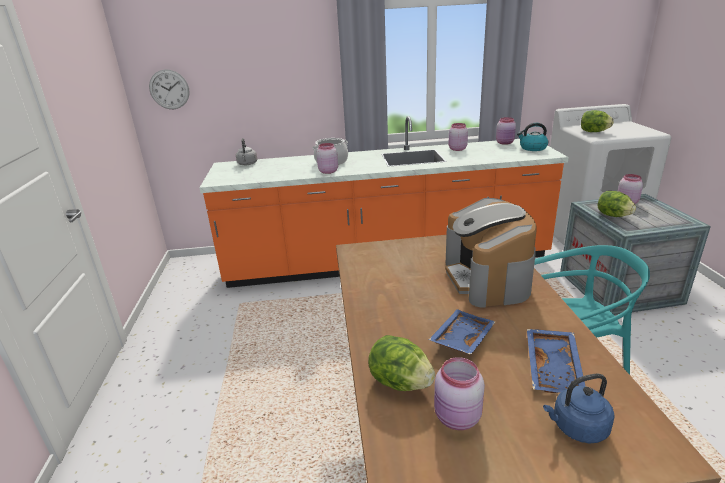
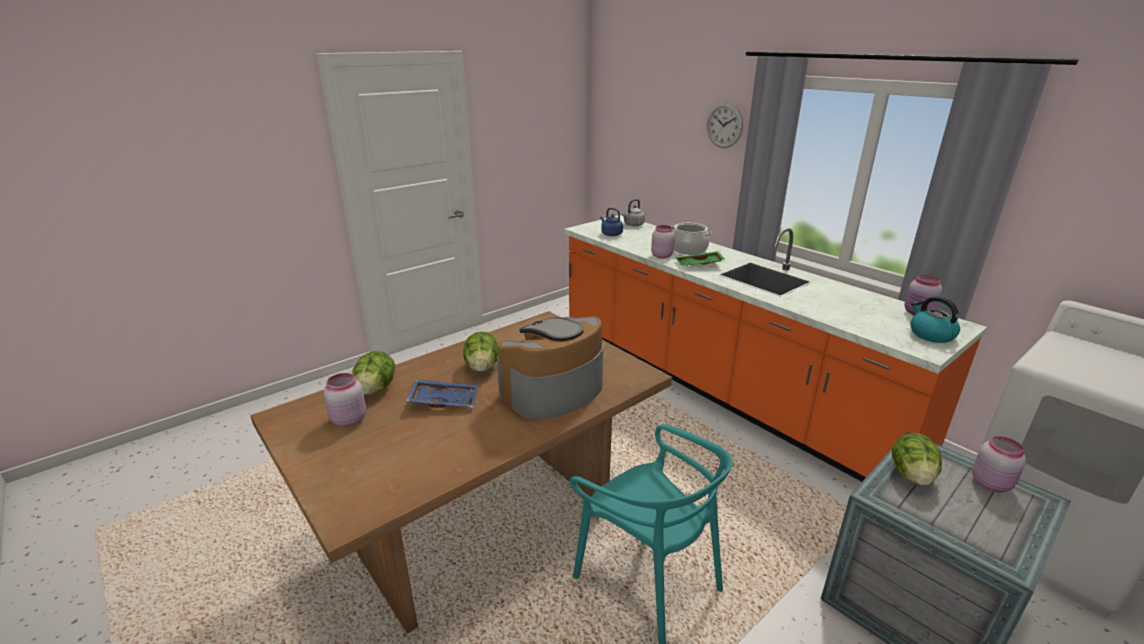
camera: 55 degrees right, 0 degrees up
wall clock [149,69,190,109] -> wall clock moved to [707,102,743,148]
pink jar [449,123,468,151] -> none
blue tray [527,329,585,393] -> none
blue kettle [543,374,615,443] -> blue kettle moved to [600,208,623,236]
lettuce [581,110,614,132] -> lettuce moved to [463,331,498,372]
none -> green tray [675,251,725,266]

